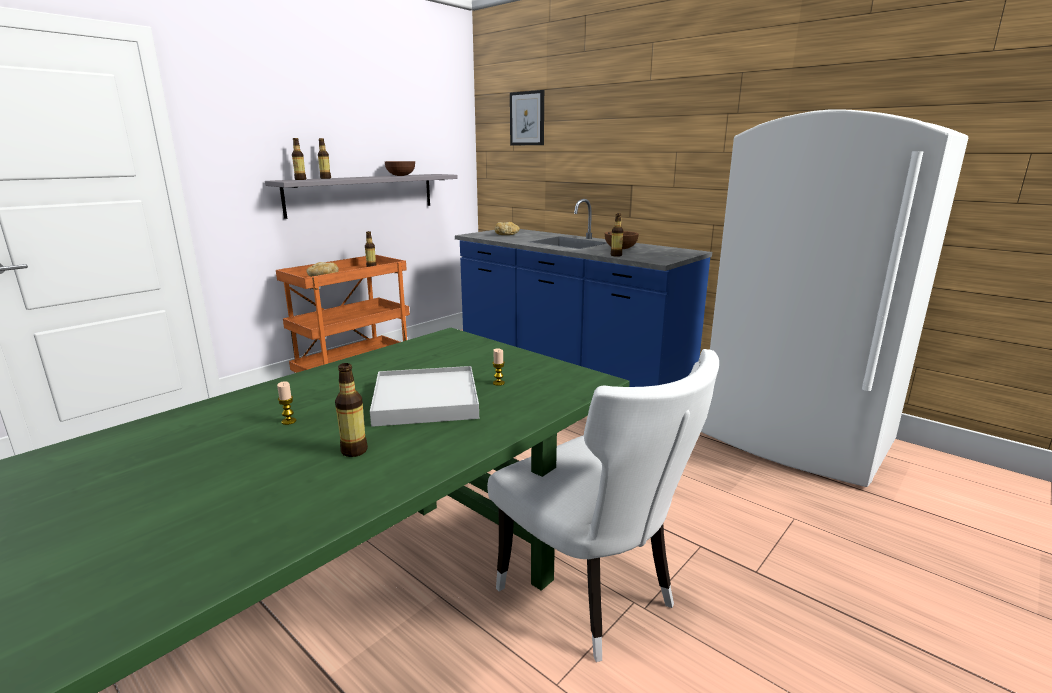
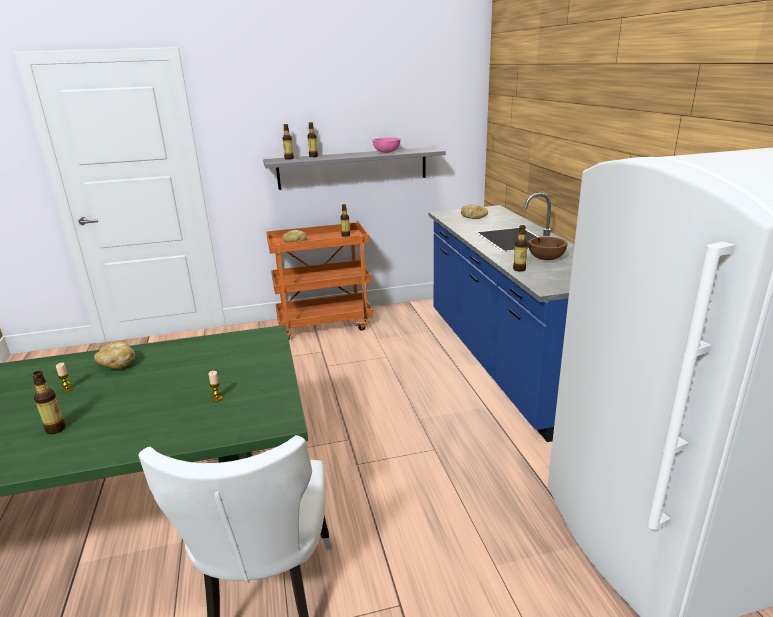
camera: 35 degrees right, 5 degrees up
white tray [370,366,479,427] -> none
brown bowl [385,161,415,176] -> pink bowl [372,137,401,153]
picture [510,90,544,145] -> none
none -> bread [94,342,135,369]

